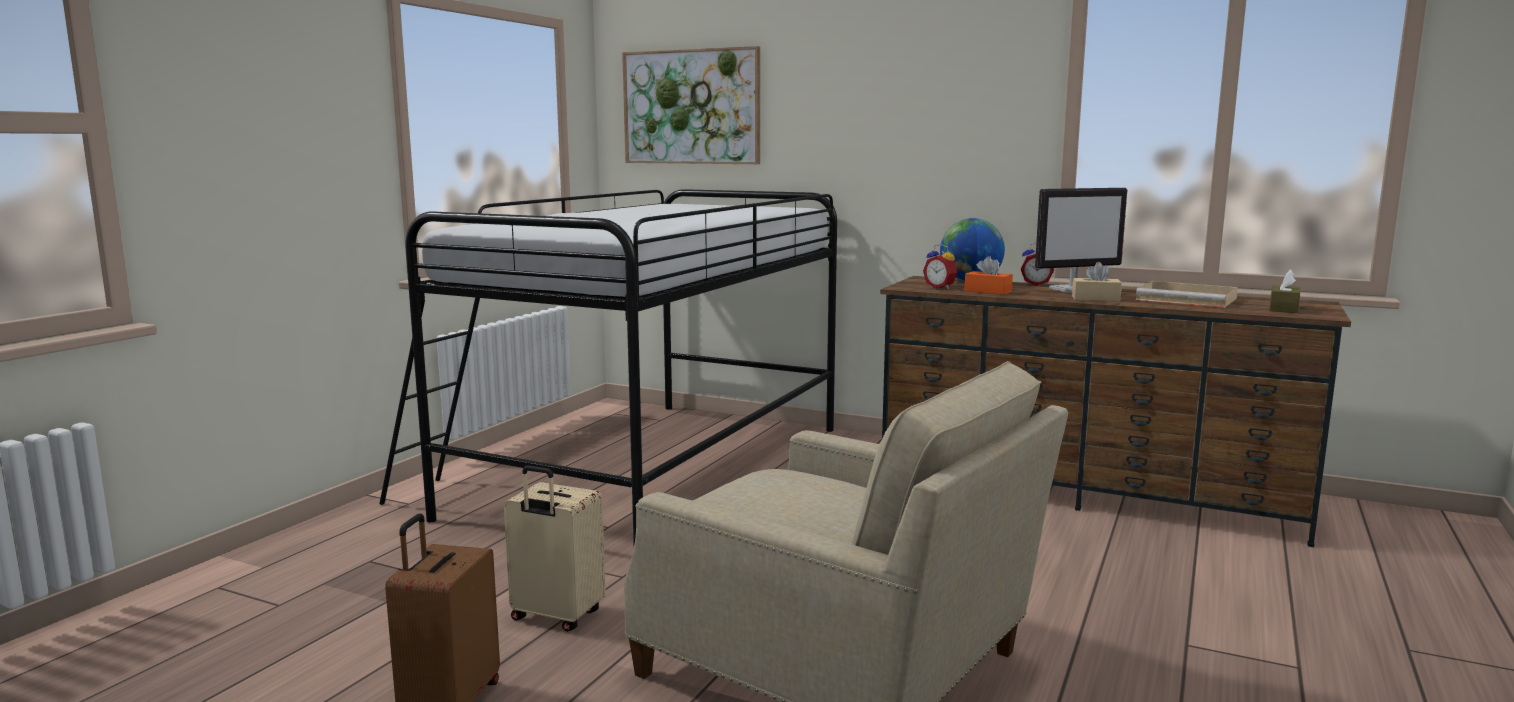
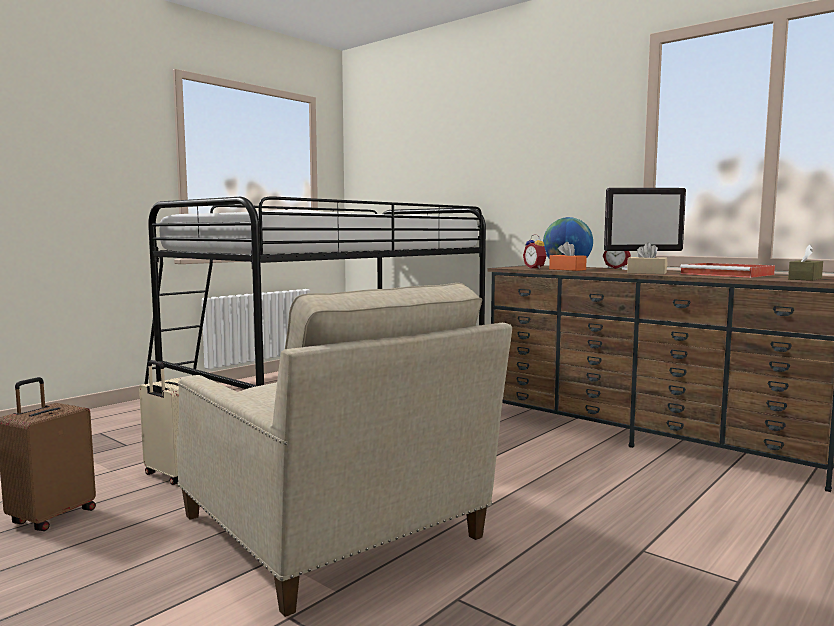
camera: 15 degrees right, 5 degrees down
picture [622,46,760,164] -> none
beige tray [1136,281,1238,308] -> red tray [680,263,775,278]

